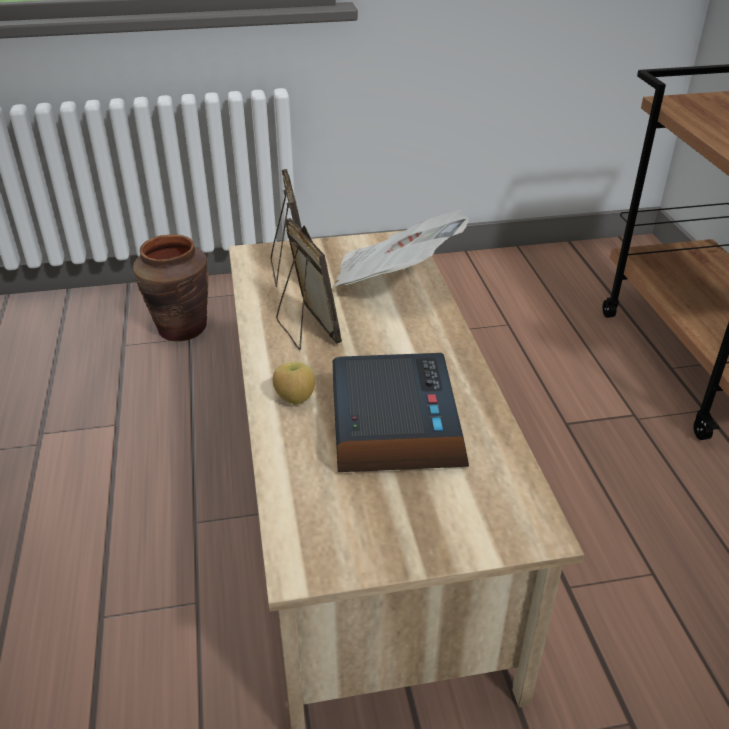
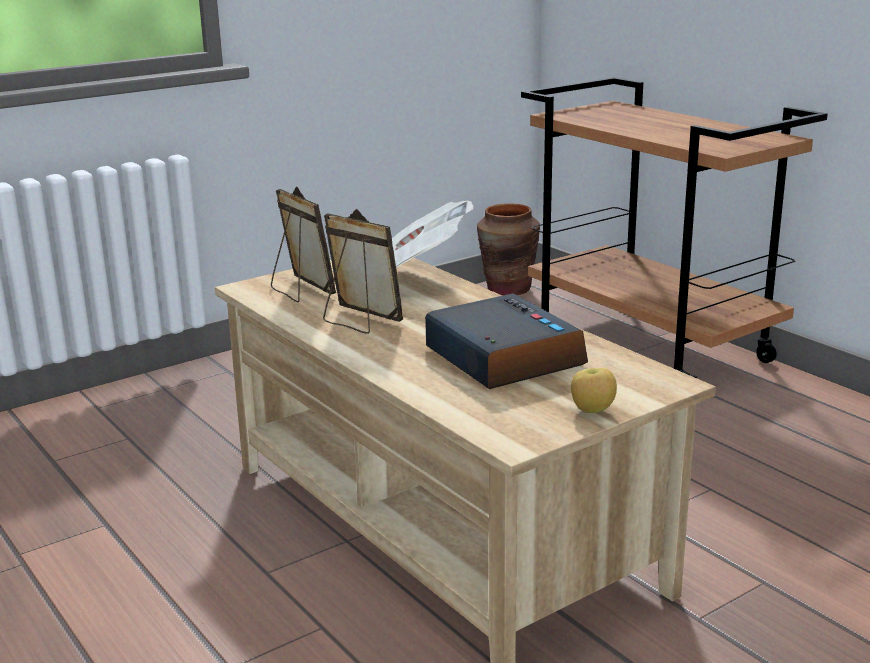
camera: 25 degrees left, 15 degrees down
brown vase [133,234,209,341] -> brown vase moved to [477,203,540,296]
apple [273,362,315,404] -> apple moved to [571,368,617,413]

